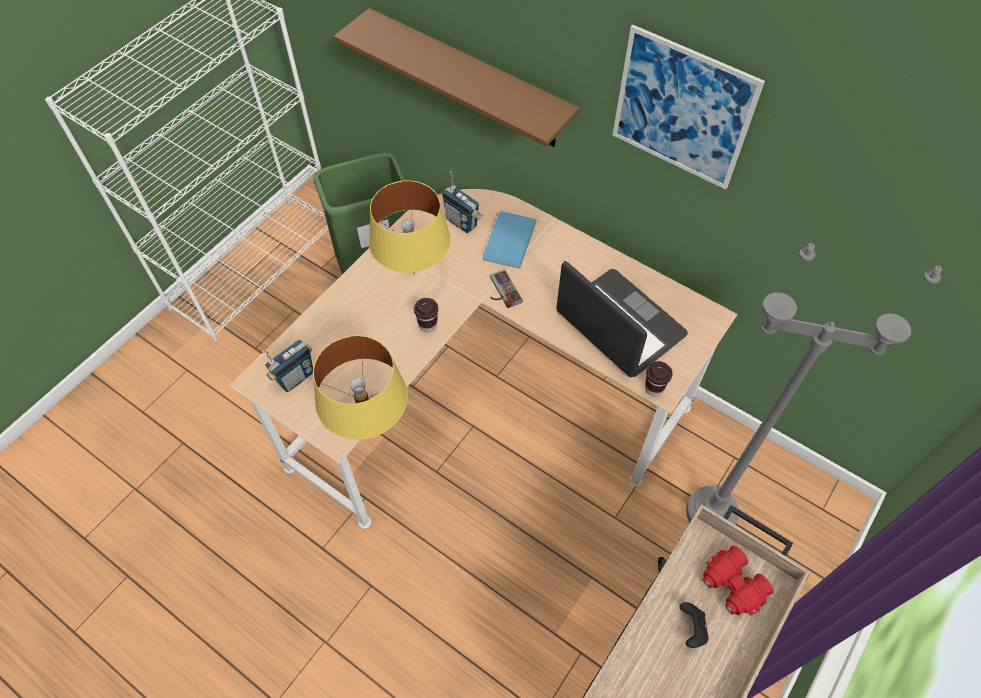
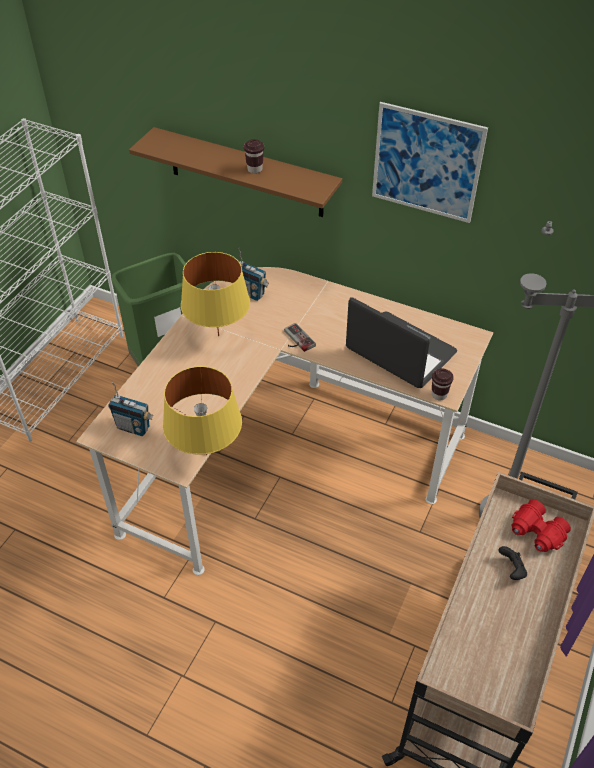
camera: 10 degrees left, 10 degrees down
radio [263,339,313,392] -> radio turned 75 degrees clockwise [108,382,153,436]
brown cup [414,298,438,333] -> brown cup moved to [244,139,264,174]
blue book [482,211,537,269] -> none

